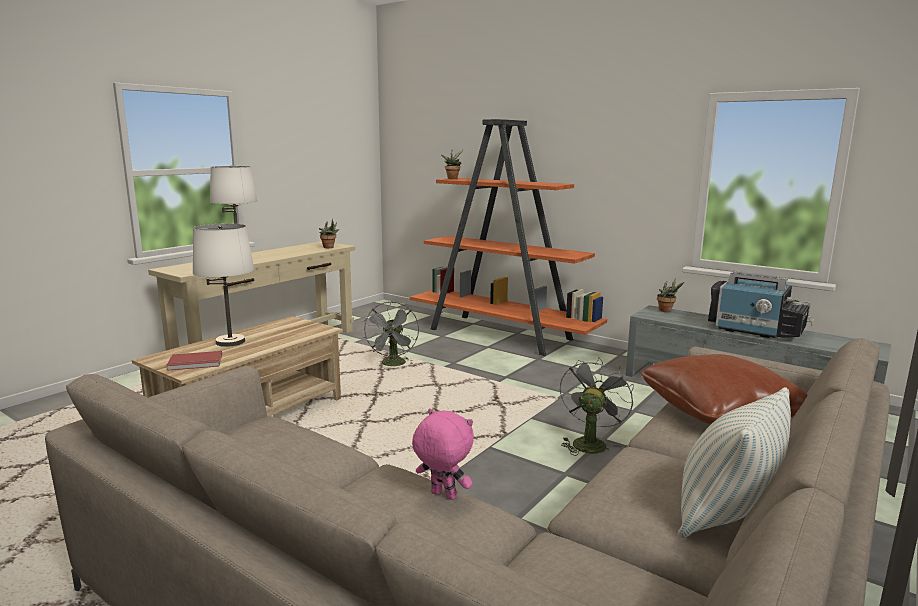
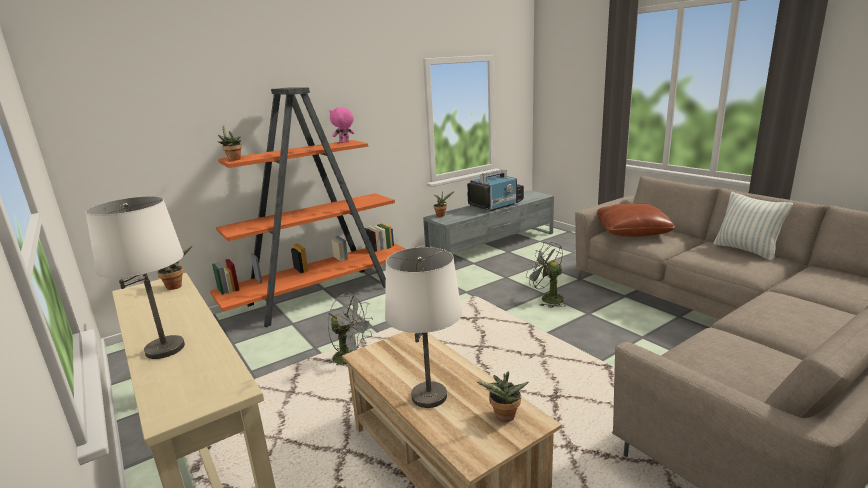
camera: 70 degrees left, 5 degrees up
red book [166,351,222,371] -> potted plant [477,371,529,422]
pink plush toy [412,408,474,500] -> pink plush toy moved to [329,107,354,143]

